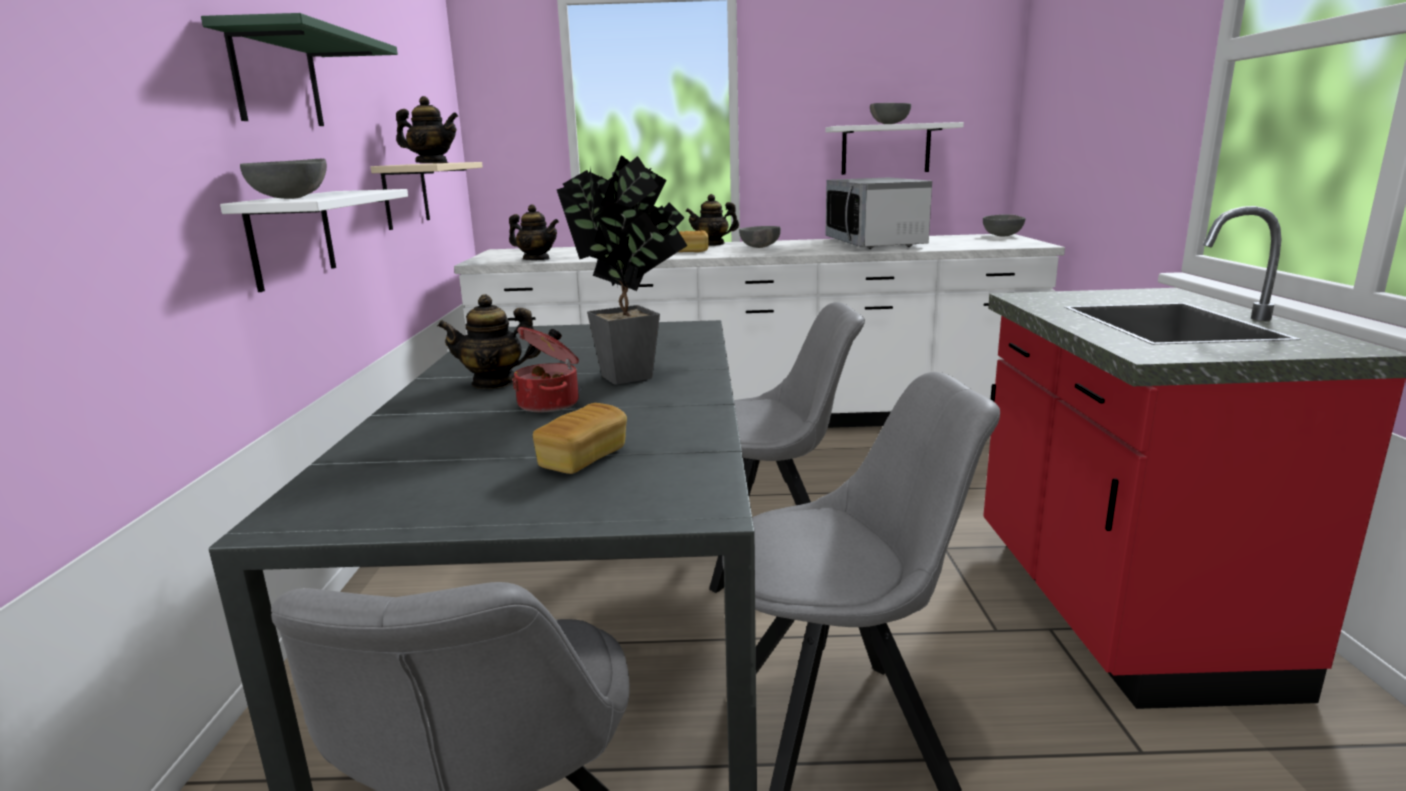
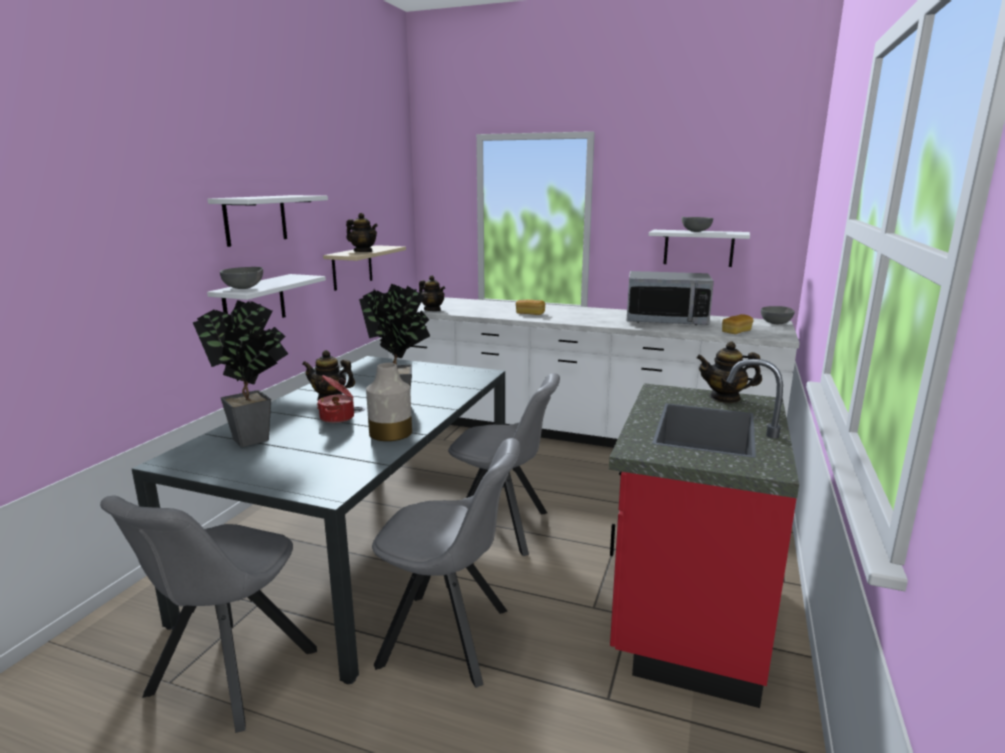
camera: 20 degrees right, 0 degrees up
green shelf [201,13,398,126] -> white shelf [208,195,328,247]
bread [533,403,627,474] -> bread moved to [722,314,754,334]
teapot [686,194,739,246] -> teapot moved to [696,341,762,403]
grey bowl [739,226,781,248] -> none
microwave [825,177,932,249] -> microwave turned 90 degrees counterclockwise [626,271,714,325]
none -> potted plant [193,300,288,447]
none -> beige vase [366,363,412,441]

